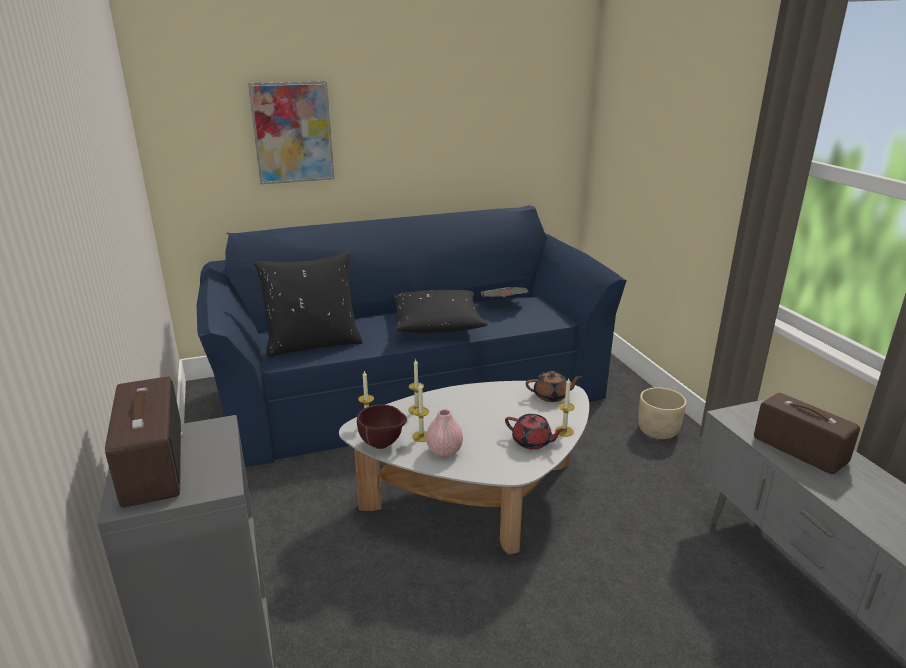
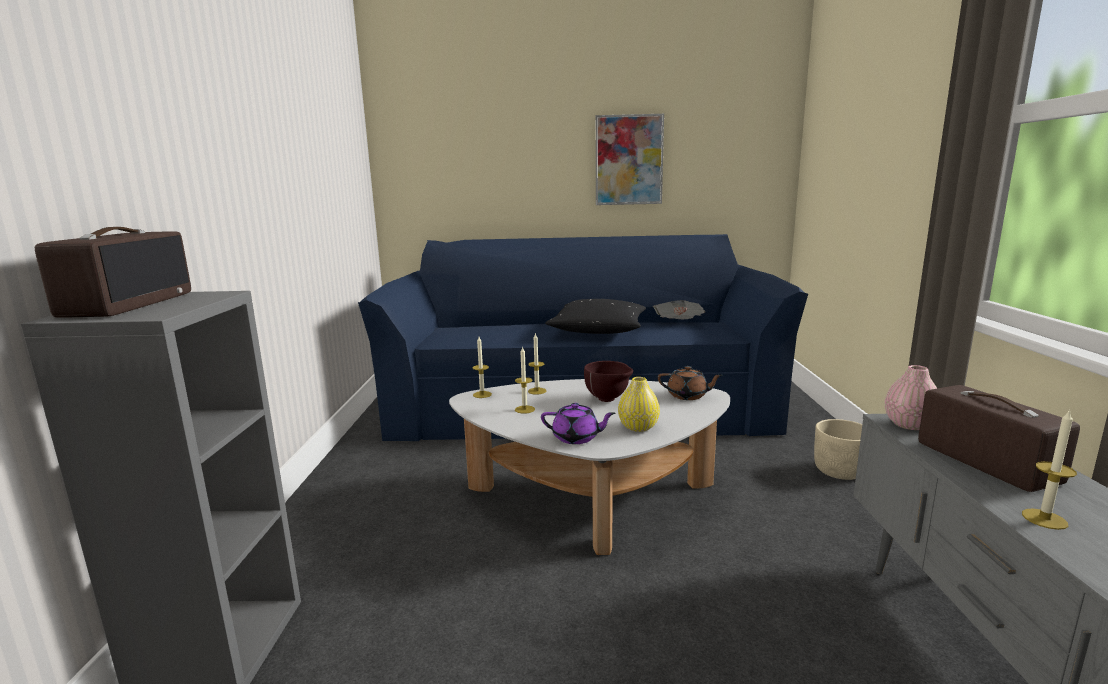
camera: 20 degrees right, 10 degrees down
picture [248,81,334,184] -> picture moved to [596,114,664,205]
black pillow [254,252,363,357] -> none
brown bowl [357,405,407,449] -> brown bowl moved to [584,361,633,402]
pink vase [426,409,463,457] -> pink vase moved to [885,365,937,430]
red teapot [505,414,565,450] -> yellow vase [618,377,660,432]
candle [555,379,575,437] -> candle moved to [1022,409,1077,530]
none -> purple teapot [541,403,615,444]

